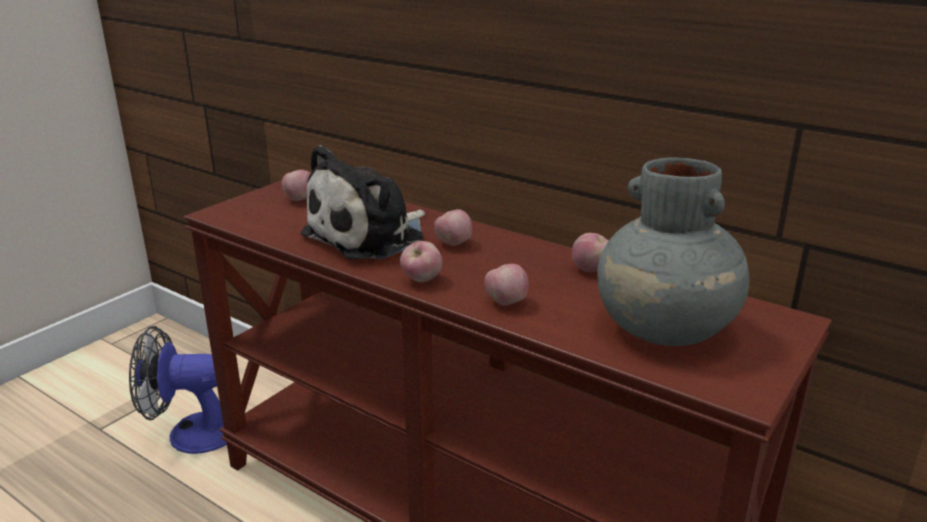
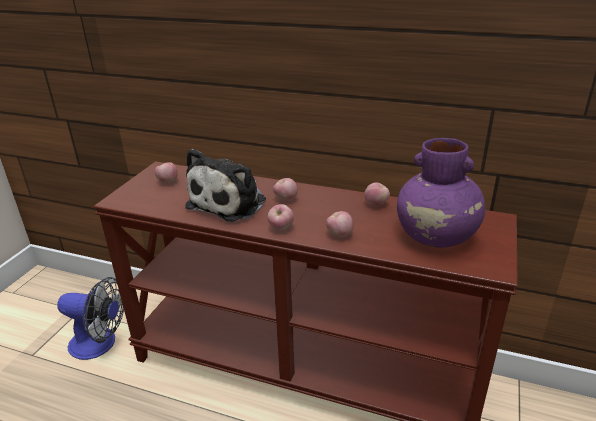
camera: 15 degrees left, 5 degrees up
fan [129,326,227,454] -> fan turned 150 degrees counterclockwise [57,277,124,360]
grey vase [597,157,750,346] -> purple vase [397,138,485,248]

